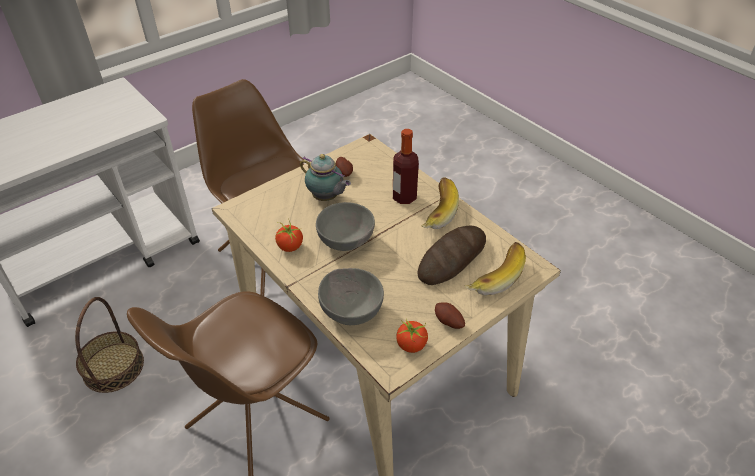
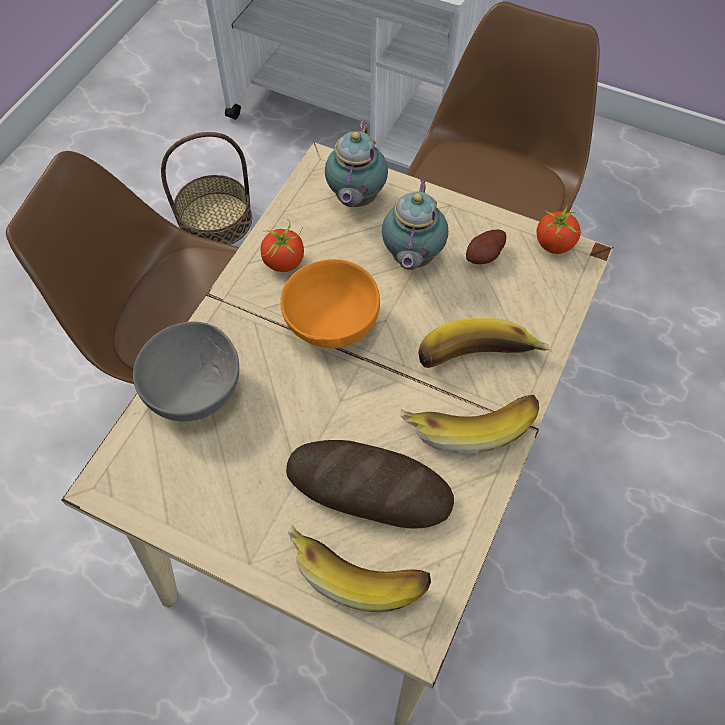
camera: 65 degrees right, 15 degrees up
grey bowl [316,202,375,251] -> orange bowl [280,259,380,349]
bottle [393,129,419,204] -> banana [418,317,549,368]
tomato [396,318,428,353] -> tomato moved to [537,207,582,254]
potato [435,302,465,329] -> none
none -> teapot [325,121,388,207]

